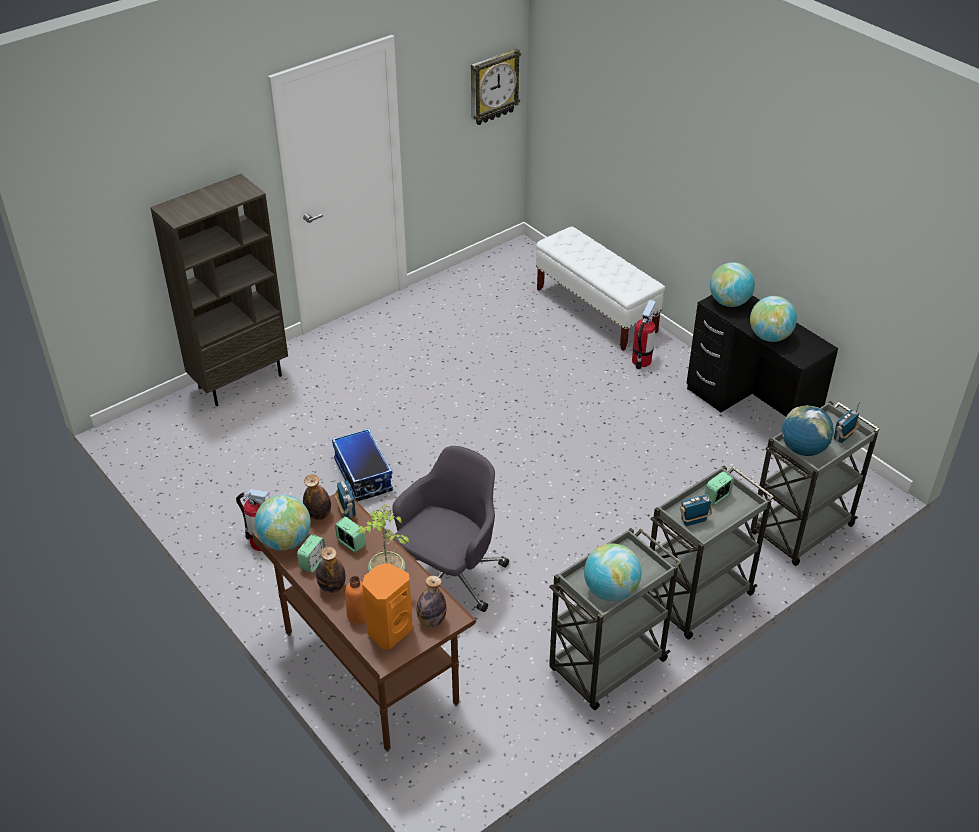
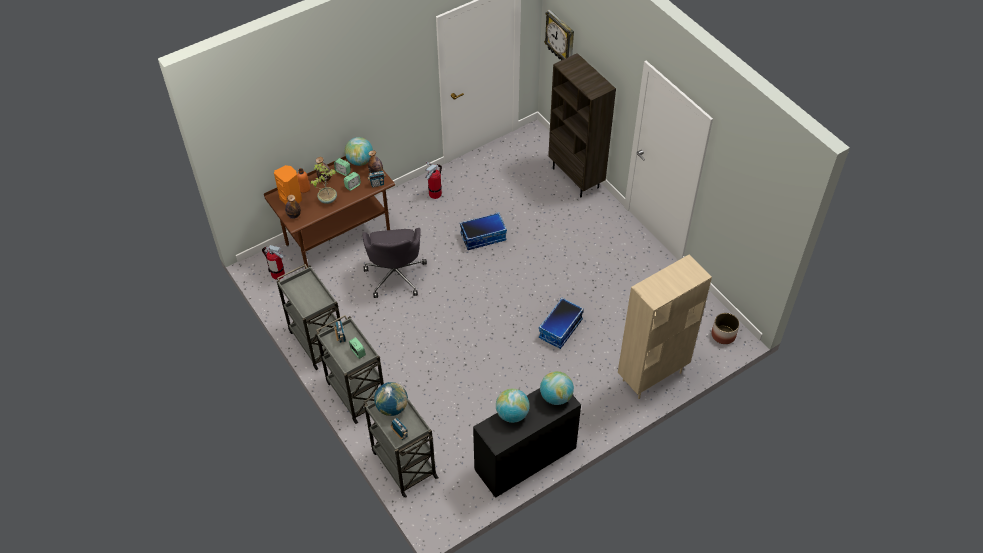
camera: 95 degrees right, 10 degrees up
grey office chair [392,446,509,612] -> grey office chair turned 45 degrees clockwise [362,228,427,298]
wall clock [471,48,521,125] -> wall clock moved to [544,10,574,60]
white bench [536,227,665,351] -> beige bookcase [618,255,712,399]
globe [584,544,642,601] -> none
fire extinguisher [632,300,660,369] -> fire extinguisher moved to [262,245,285,280]
none -> storage box [539,298,584,349]
none -> planter [711,313,739,344]

